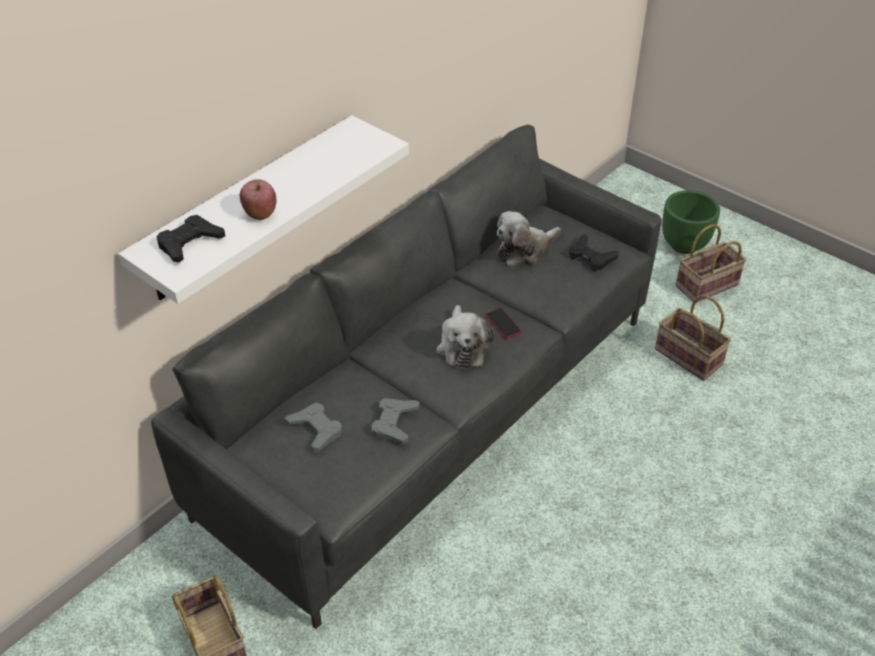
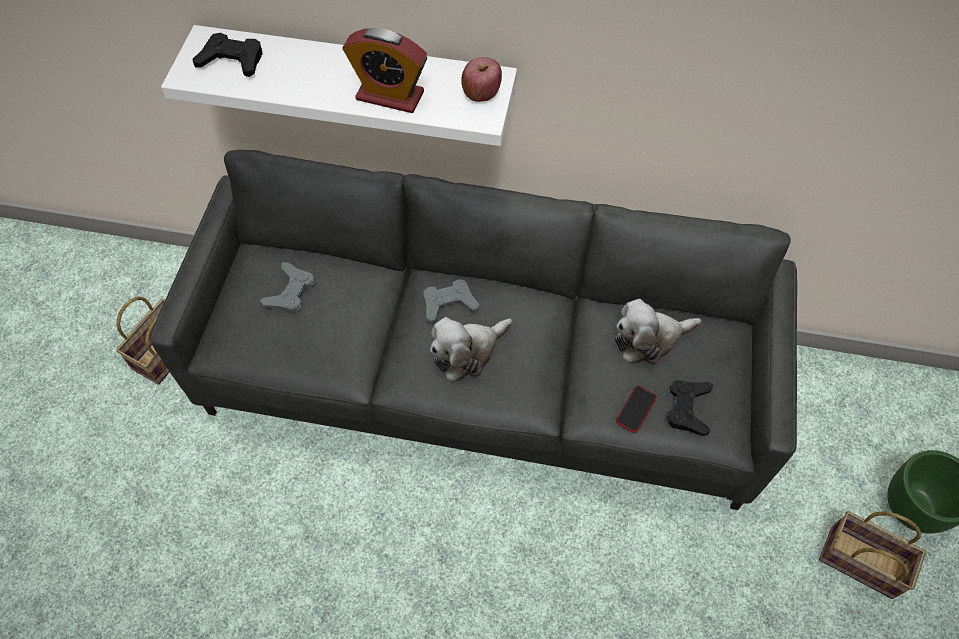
camera: 60 degrees right, 15 degrees up
apple [240,179,276,220] -> apple moved to [461,57,502,102]
grey game controller [371,398,420,444] -> grey game controller moved to [423,279,479,324]
phone [485,308,522,339] -> phone moved to [616,386,657,433]
plush toy [497,211,561,268] -> plush toy turned 45 degrees counterclockwise [615,299,701,365]
basket [655,295,731,381] -> none
none -> alarm clock [343,28,427,113]

